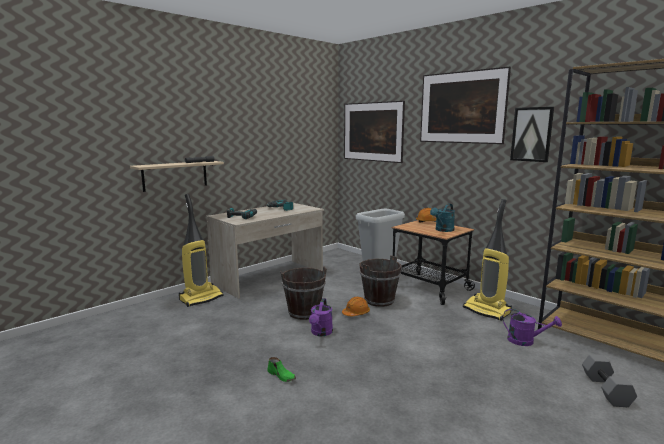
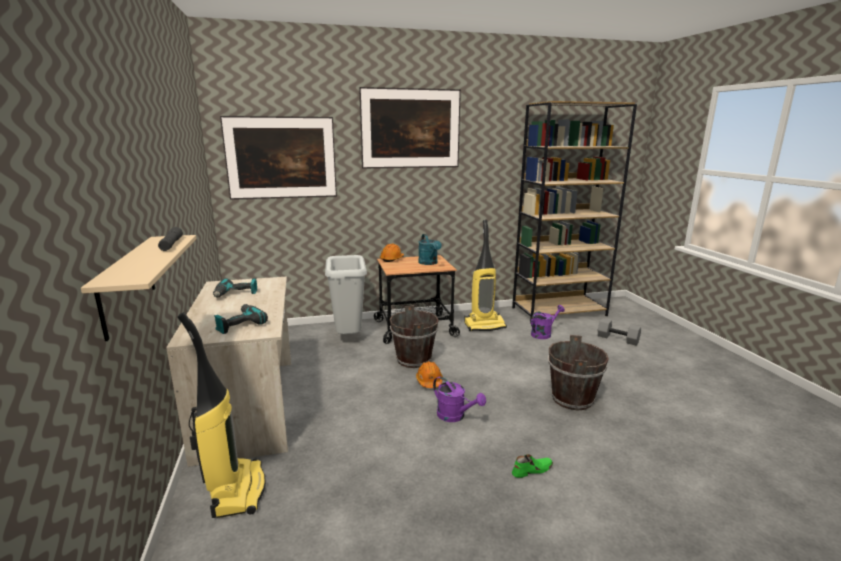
camera: 60 degrees left, 5 degrees up
brown bucket [280,267,327,320] -> brown bucket moved to [548,335,609,410]
picture [510,107,554,162] -> none

